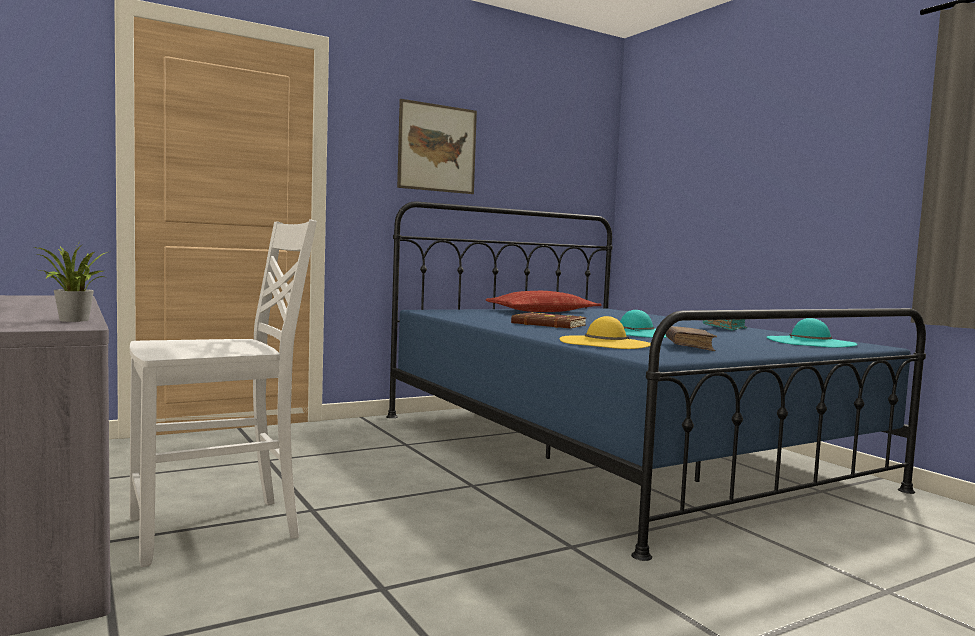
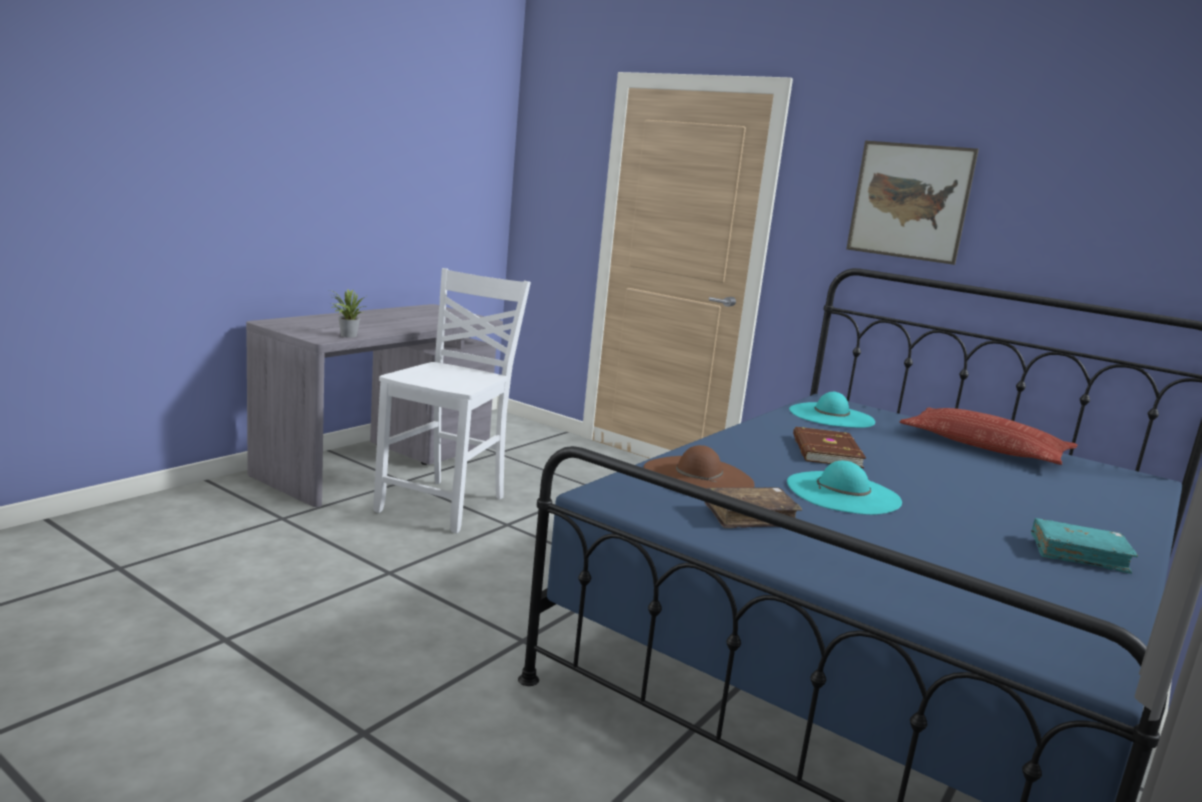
camera: 65 degrees right, 10 degrees up
white chair [130,219,317,567] -> white chair turned 105 degrees counterclockwise [373,268,531,533]
yellow hat [560,316,651,349] -> brown hat [643,445,755,489]
turquoise hat [767,318,857,348] -> turquoise hat moved to [789,392,875,428]

